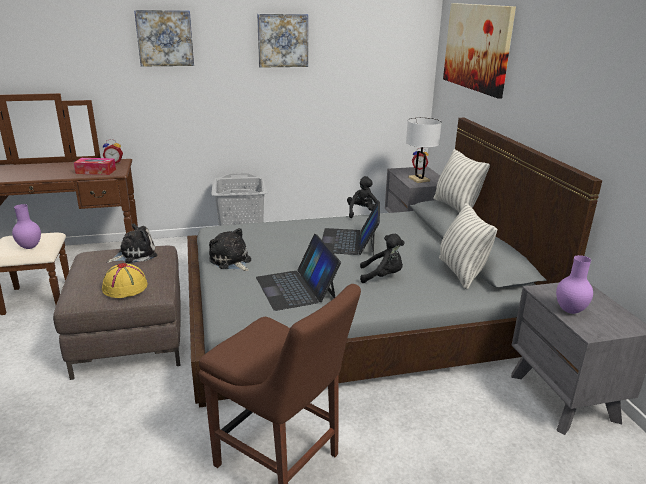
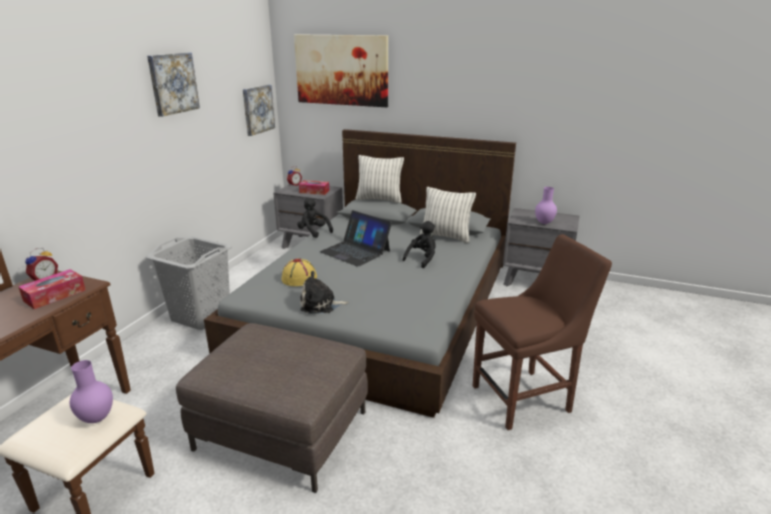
camera: 55 degrees left, 0 degrees up
yellow hat [102,263,147,298] -> yellow hat moved to [282,258,317,286]
plush toy [107,223,157,263] -> none
picture [134,10,194,67] -> picture moved to [243,85,275,136]
laptop [256,234,341,311] -> none
white table lamp [406,118,442,183] -> tissue box [299,180,329,195]

